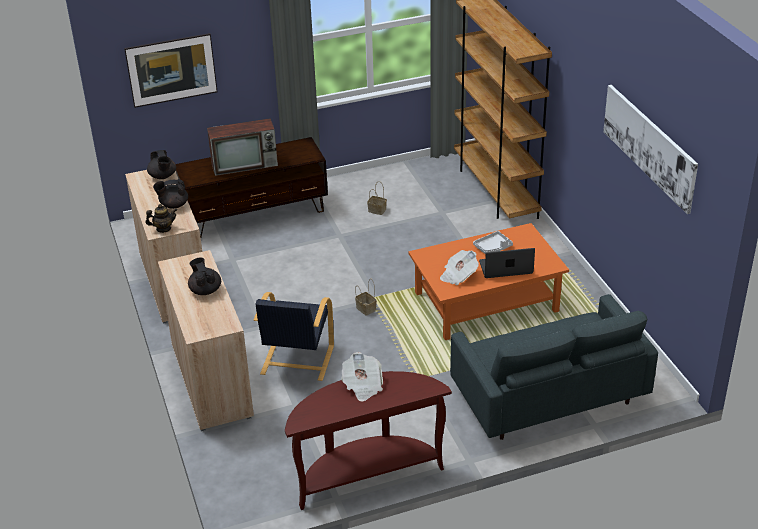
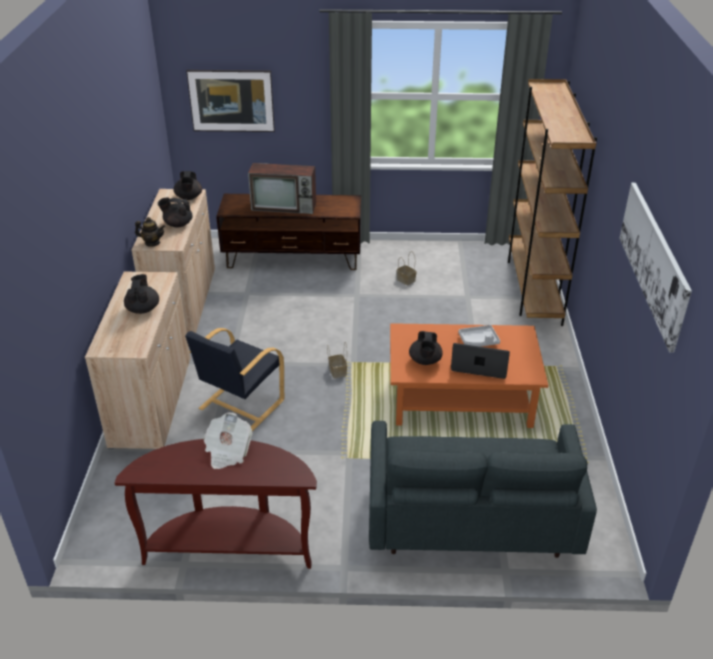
camera: 20 degrees right, 0 degrees up
newspaper [440,250,479,285] -> black teapot [409,331,443,365]

